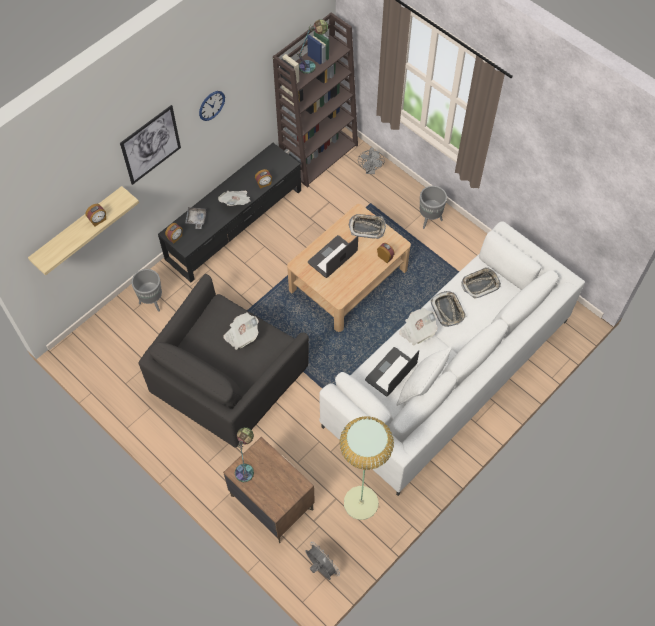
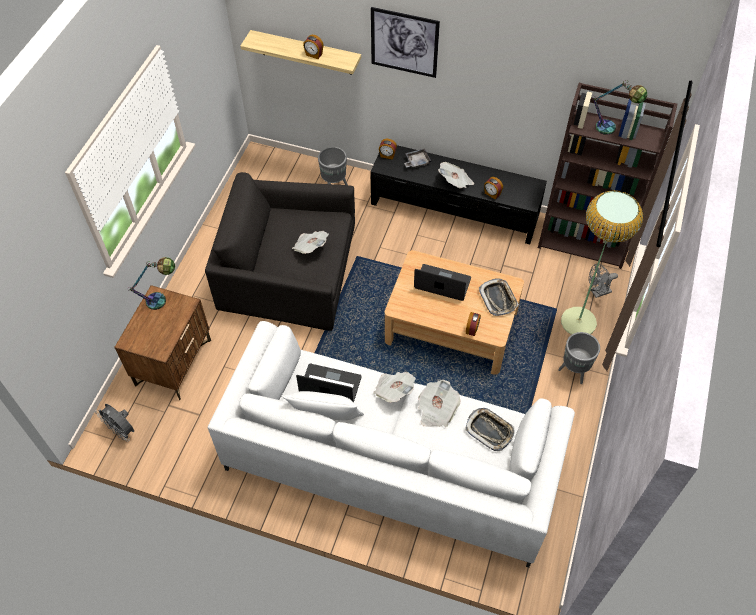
camera: 65 degrees right, 5 degrees down
wall clock [199,91,225,121] -> none
grey fan [306,542,340,580] -> grey fan turned 105 degrees clockwise [95,404,134,441]
floor lamp [340,416,394,520] -> floor lamp moved to [561,191,643,335]
tray [430,291,466,327] -> newspaper [418,380,461,427]

